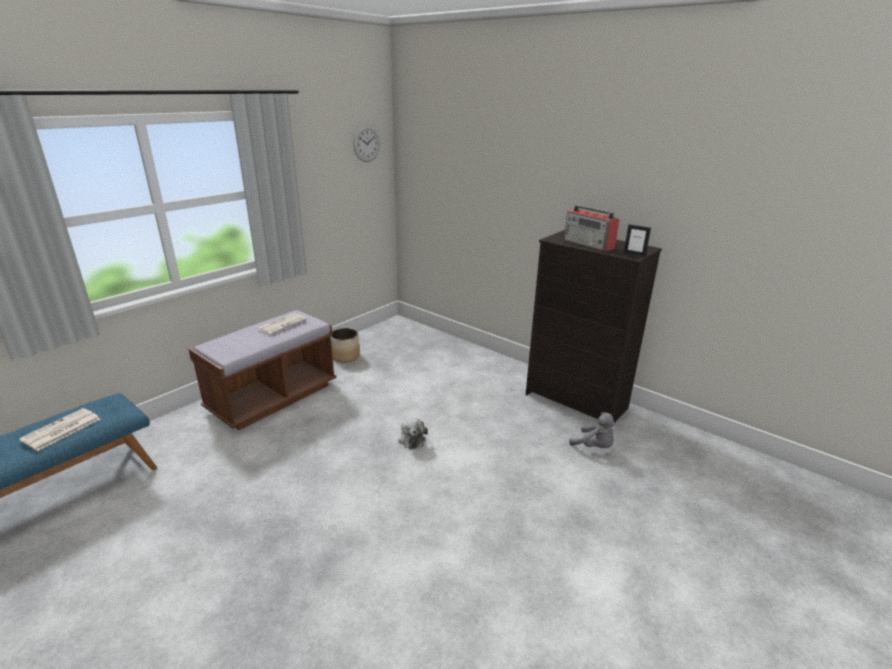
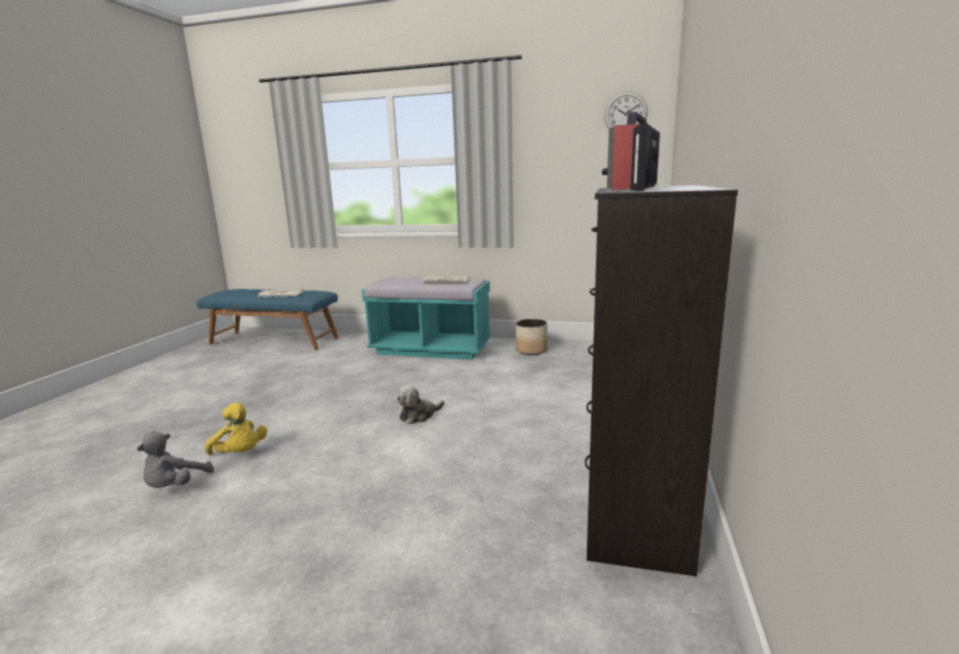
camera: 65 degrees right, 10 degrees down
brown bench [188,310,337,430] -> turquoise bench [362,278,491,360]
grey plush toy [569,412,615,448] -> grey plush toy moved to [137,431,214,488]
none -> yellow plush toy [205,402,267,455]

